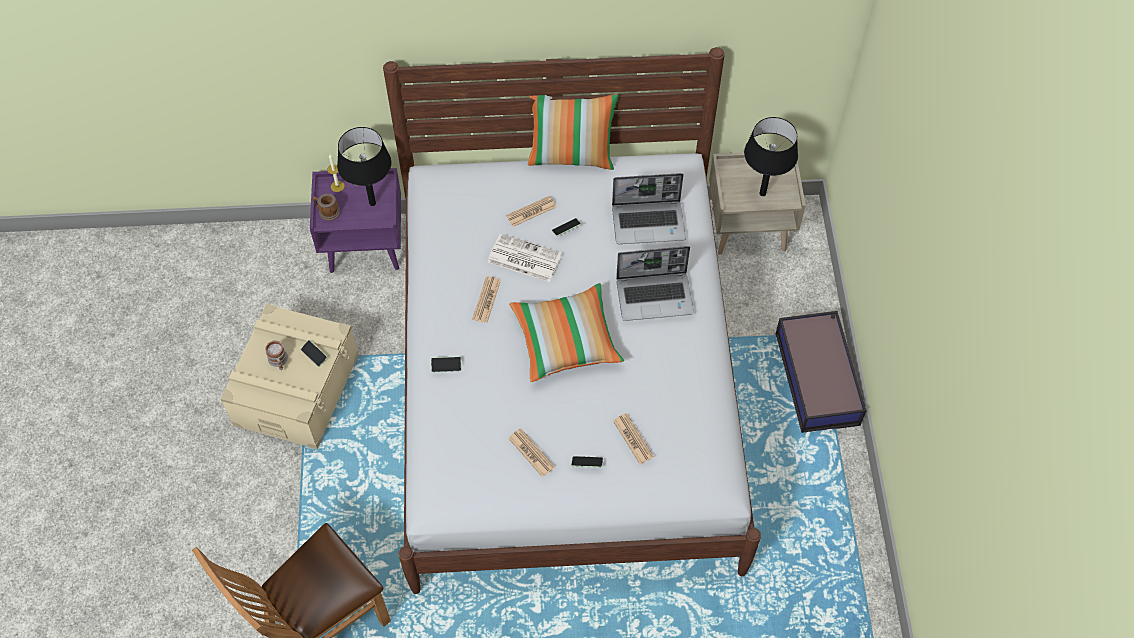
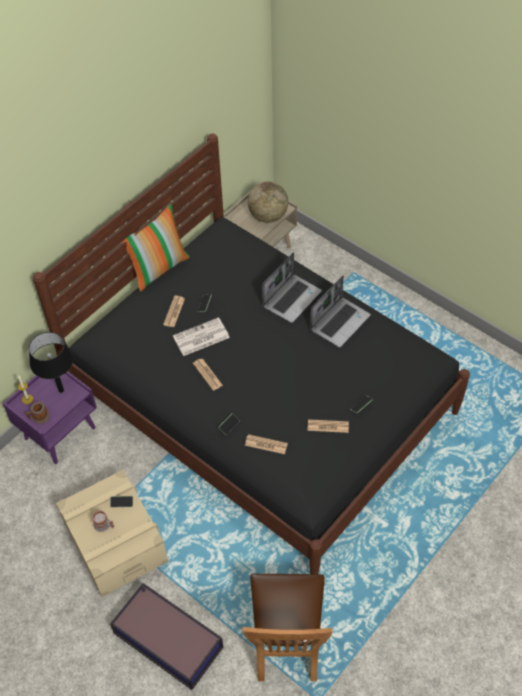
camera: 45 degrees left, 5 degrees down
white bed [383,47,761,594] -> black bed [33,134,470,574]
pillow [509,283,624,382] -> none
laptop [612,173,686,244] -> laptop moved to [310,275,371,348]
newspaper [613,413,654,464] -> newspaper moved to [245,434,288,454]
black table lamp [744,117,798,196] -> globe [248,182,288,223]
storage box [776,311,866,433] -> storage box moved to [110,583,223,690]

